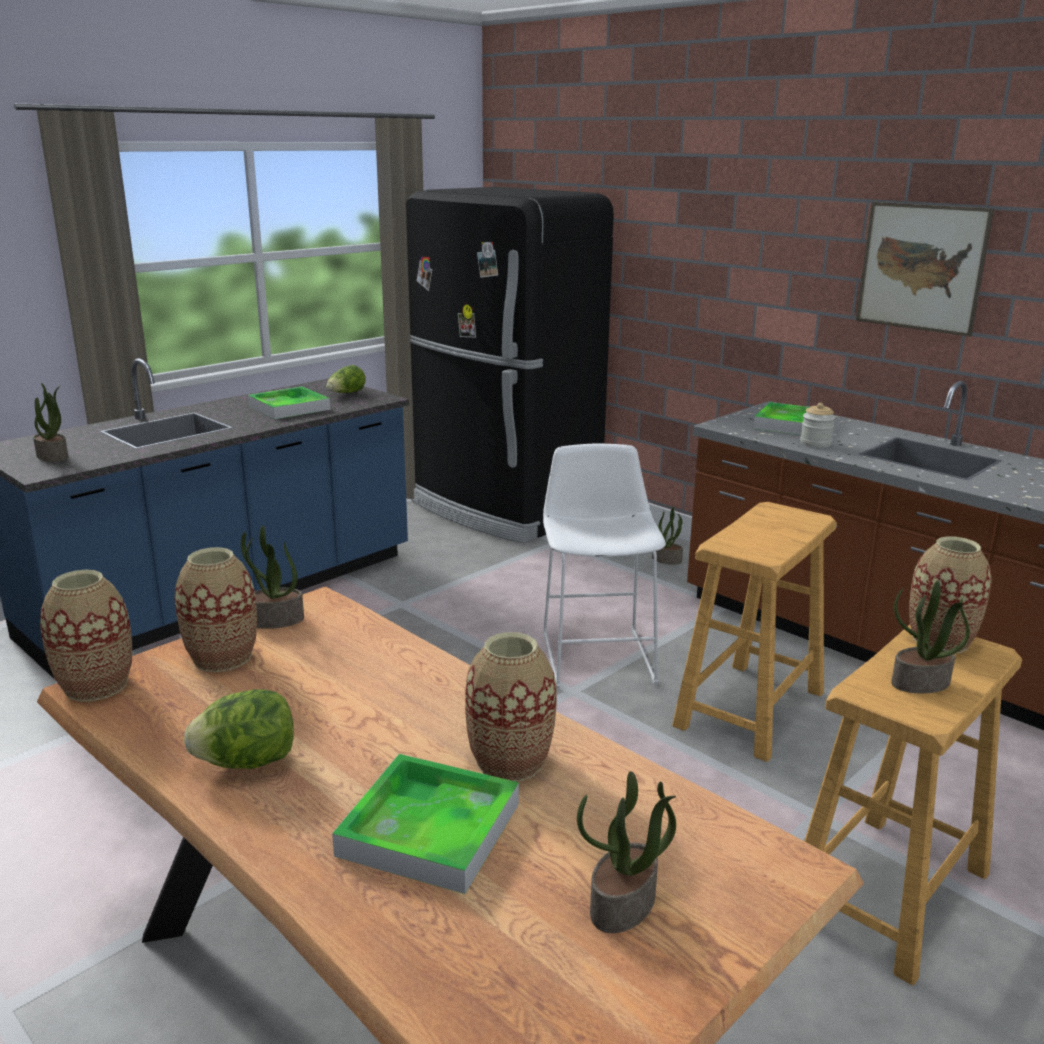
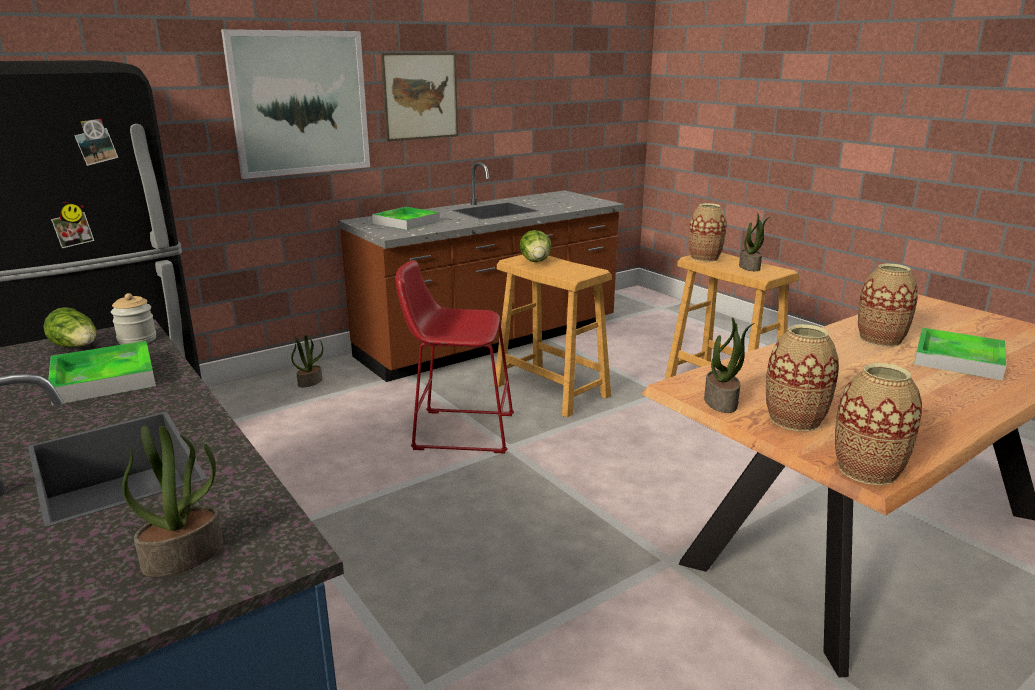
camera: 80 degrees left, 0 degrees up
lettuce [184,689,294,769] -> lettuce moved to [520,230,551,262]
white stool [543,443,666,690] -> red stool [395,260,514,453]
potted plant [577,771,676,933] -> none
jar [800,403,835,448] -> jar moved to [111,293,156,345]
none -> picture [221,29,370,179]

